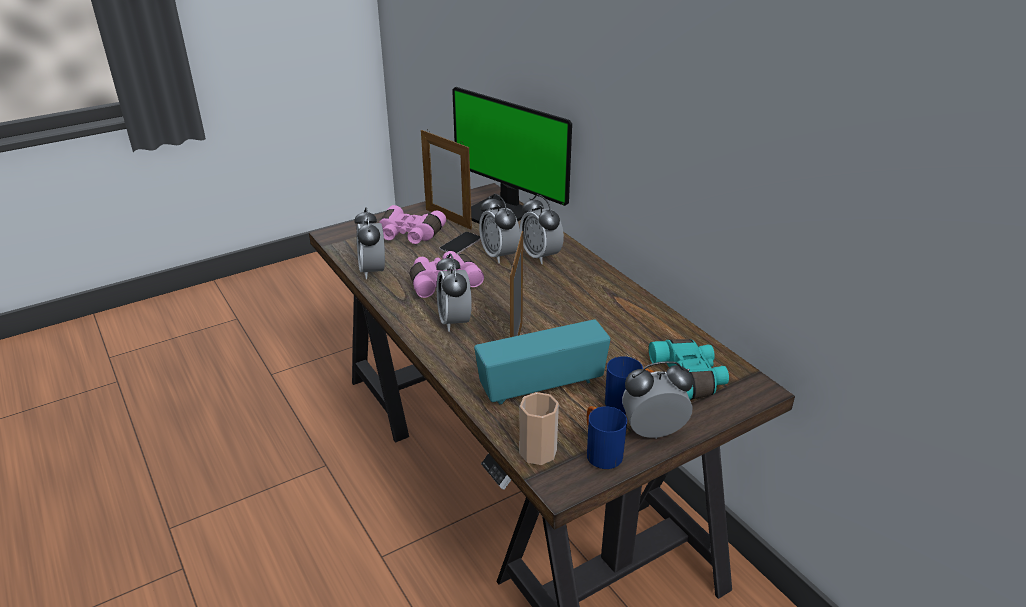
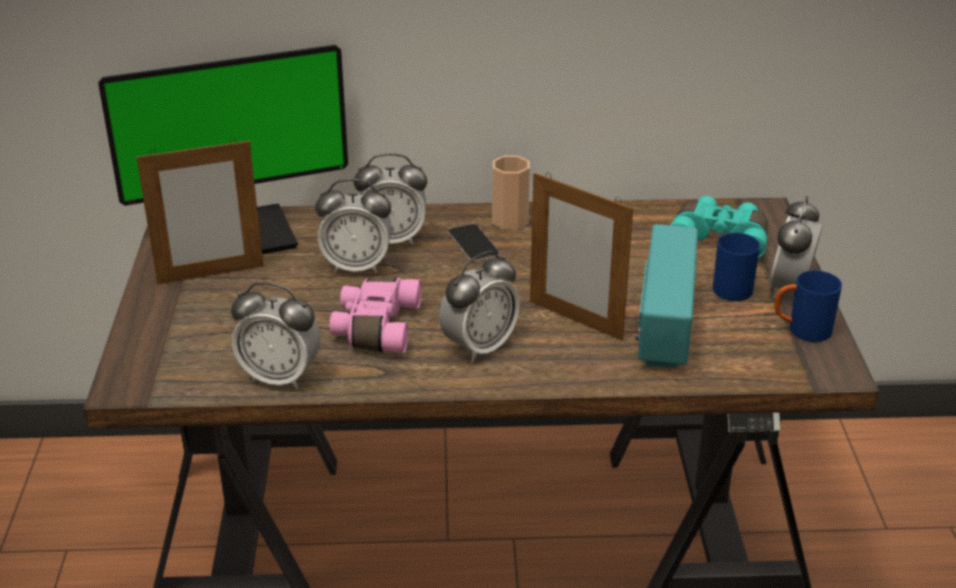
camera: 60 degrees left, 0 degrees up
pink binoculars [379,205,446,244] -> none
alarm clock [436,253,472,332] -> alarm clock turned 60 degrees counterclockwise [439,251,520,362]
phone [439,232,481,254] -> phone moved to [448,224,500,262]
cup [519,392,559,465] -> cup moved to [492,156,530,229]

